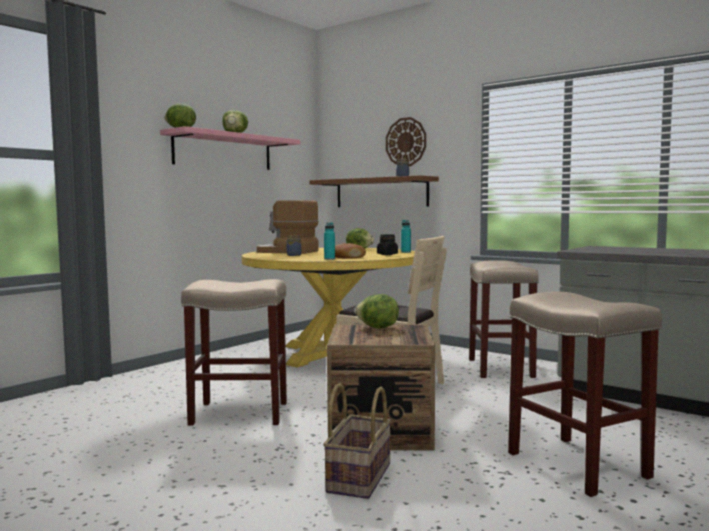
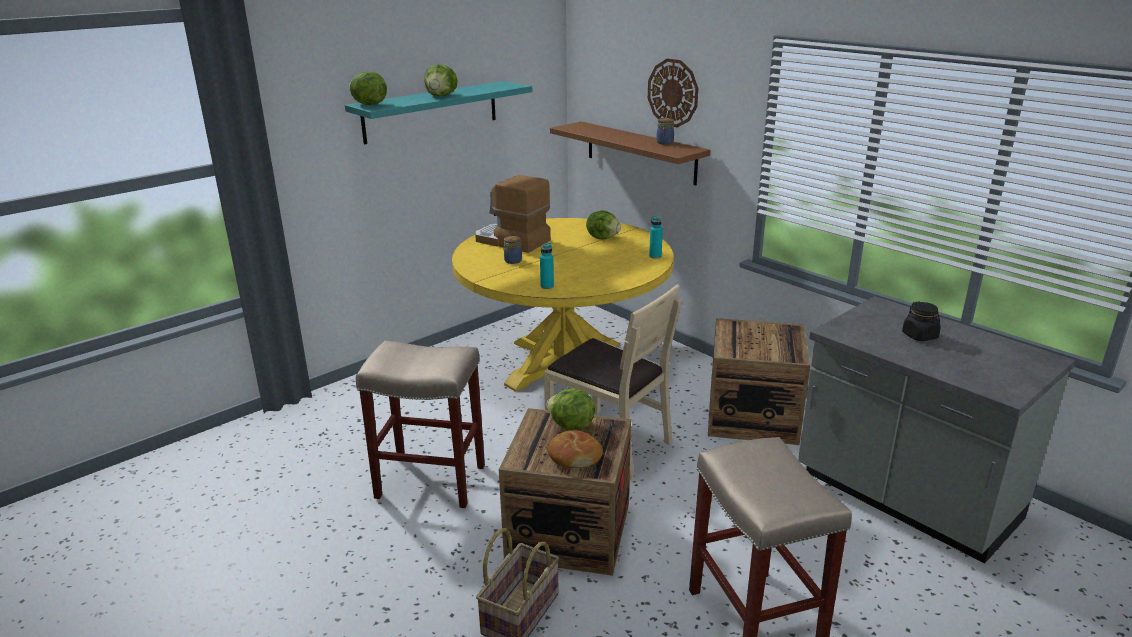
camera: 10 degrees right, 20 degrees up
pink shelf [160,126,300,170] -> turquoise shelf [345,81,532,144]
bread [335,243,366,258] -> bread moved to [548,430,603,468]
black jar [377,234,398,255] -> black jar moved to [902,301,941,341]
beige stool [469,260,539,378] -> crate [708,318,810,445]

